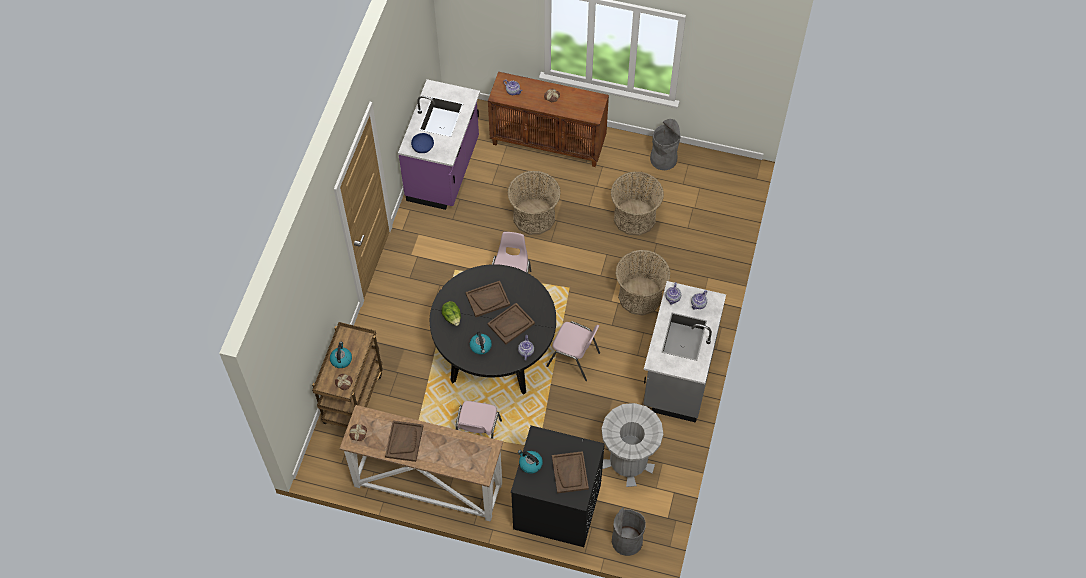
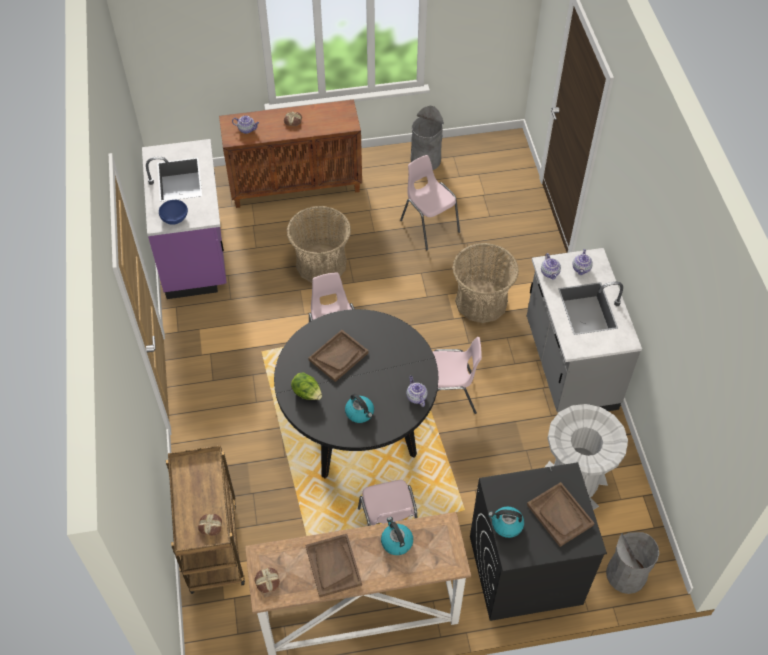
camera: 25 degrees left, 5 degrees down
kettle [330,342,352,368] -> kettle moved to [381,517,413,555]
brown tray [487,303,535,344] -> none
basket [611,172,664,236] -> pink chair [400,155,460,250]

